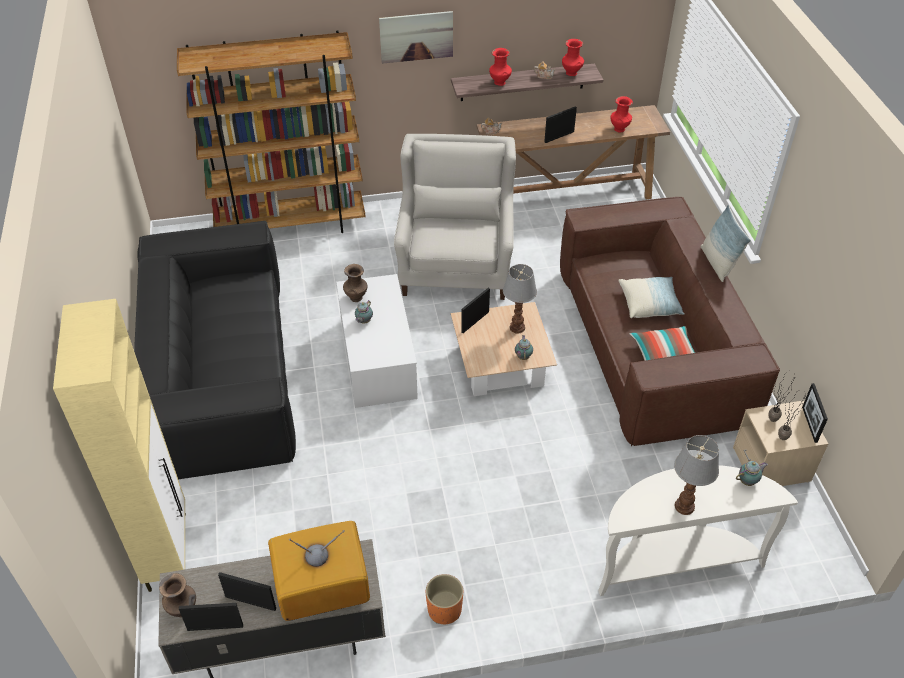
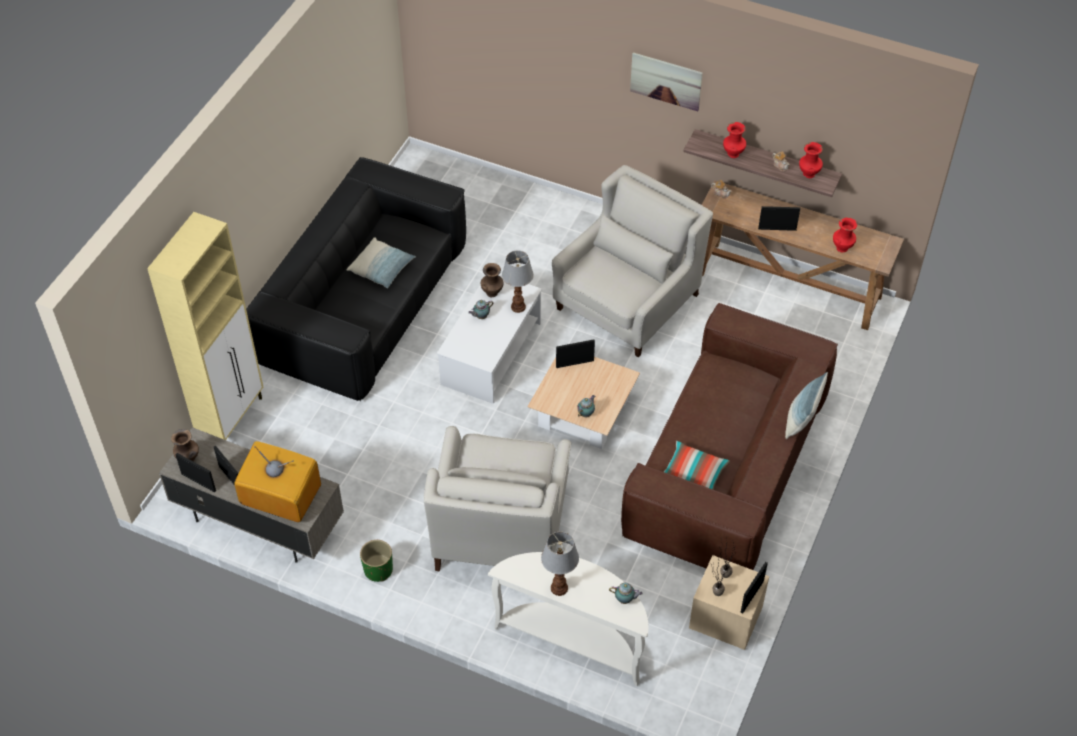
camera: 35 degrees right, 5 degrees up
brown bookcase [177,30,366,233] -> none
orange planter [426,574,463,624] -> green planter [360,540,393,582]
table lamp [503,264,537,334] -> table lamp moved to [502,251,534,313]
pillow [618,277,684,318] -> pillow moved to [347,237,416,288]
none -> white armchair [424,426,572,571]

